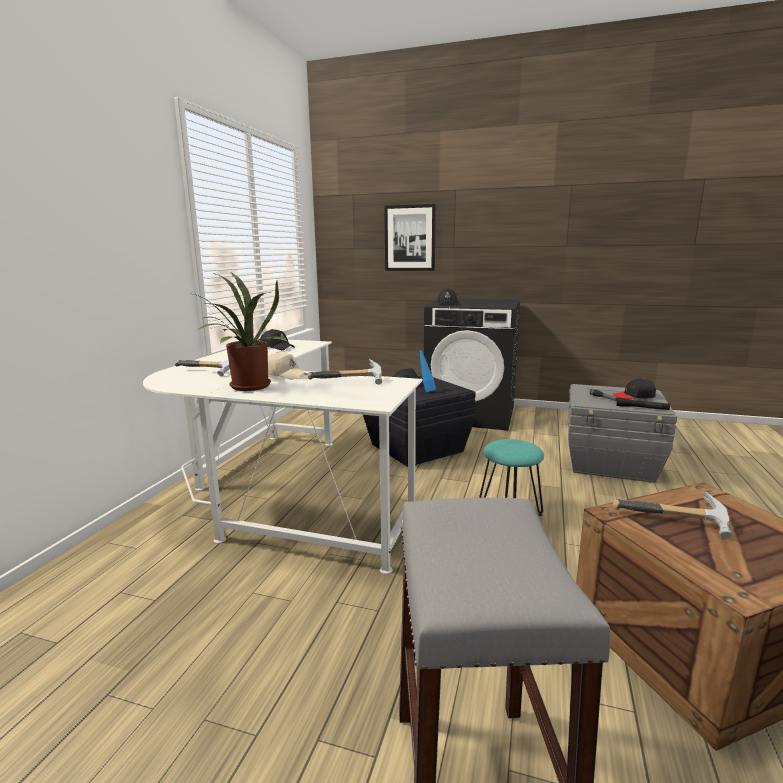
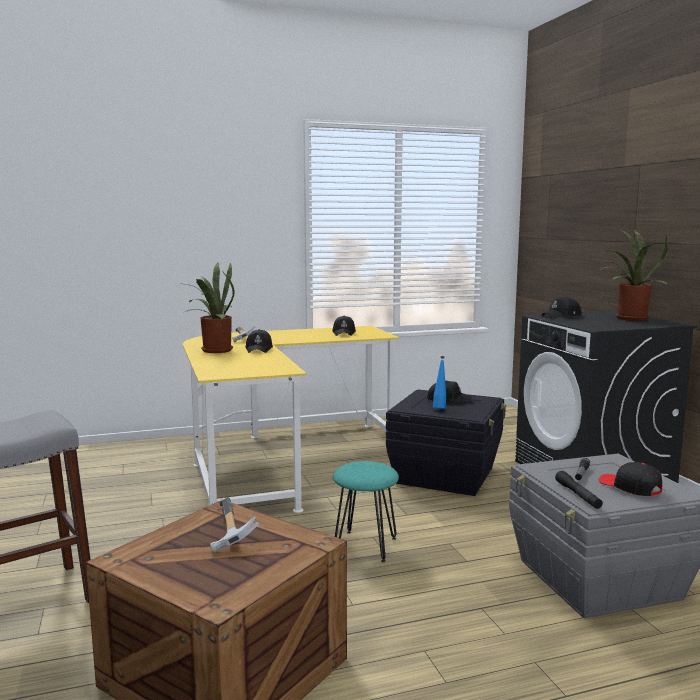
camera: 55 degrees right, 5 degrees down
white desk [143,340,422,574] -> yellow desk [183,326,399,513]
beige cap [268,351,307,380] -> black cap [245,329,273,353]
hammer [308,359,382,384] -> none
picture [384,204,436,271] -> none
none -> potted plant [600,229,668,321]

